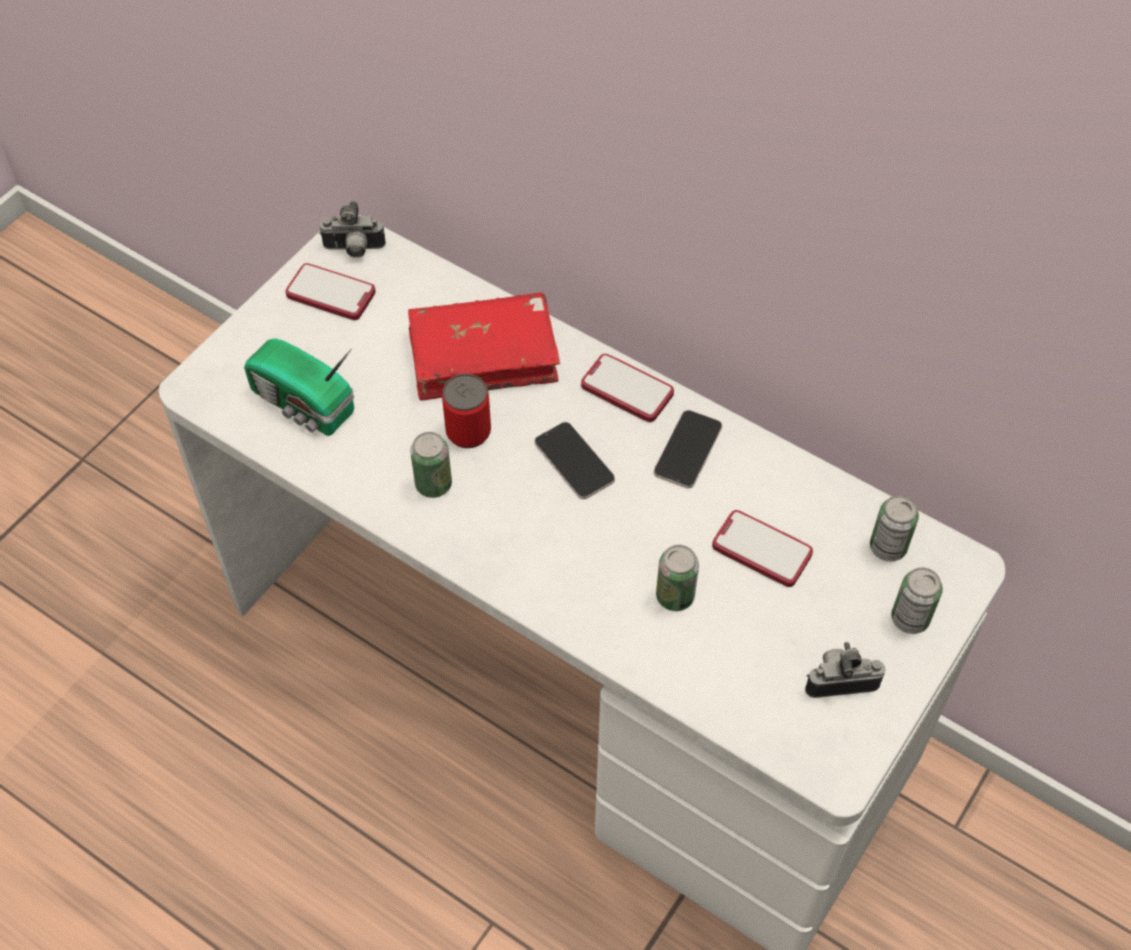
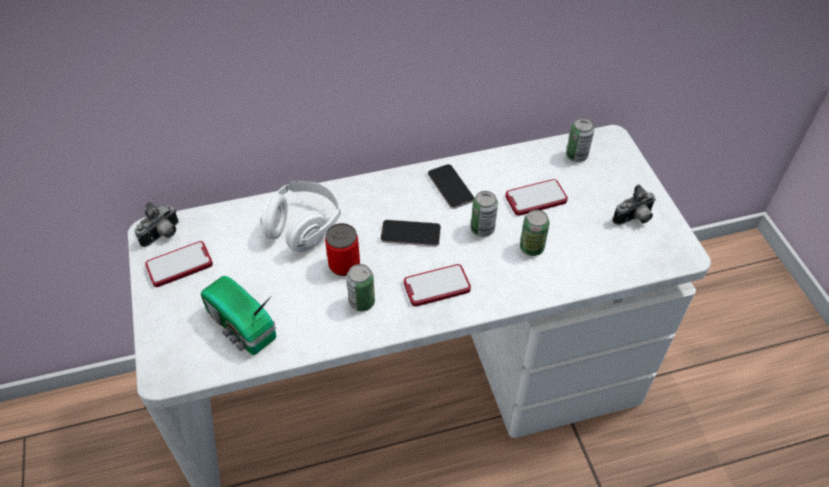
camera: 50 degrees left, 5 degrees down
radio [244,338,354,436] -> radio turned 60 degrees clockwise [201,276,276,355]
red book [408,292,560,401] -> white headphones [260,181,341,252]
phone [581,354,674,422] -> phone moved to [404,264,471,307]
camera [805,642,885,698] -> camera turned 150 degrees counterclockwise [612,184,656,225]
can [891,567,943,634] -> can moved to [471,191,498,237]

